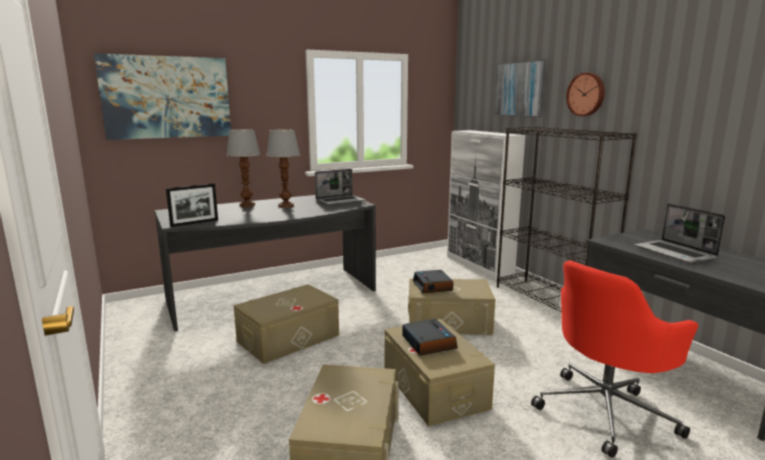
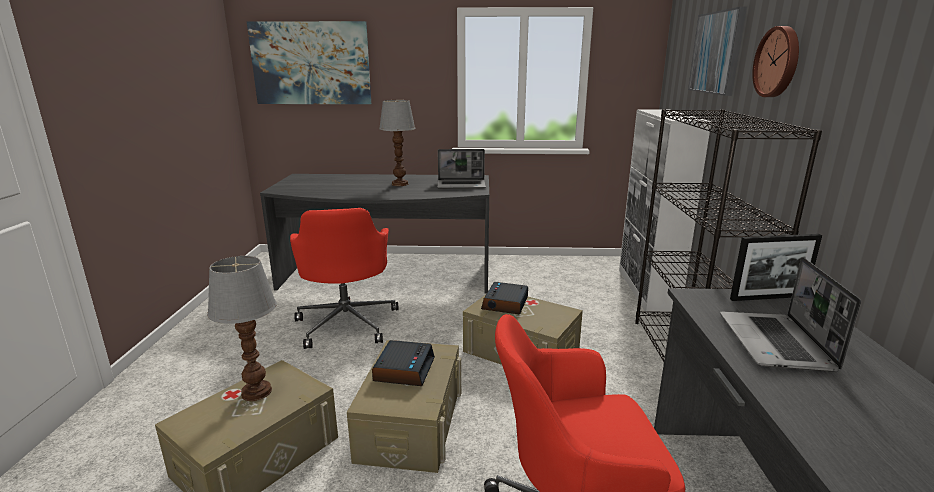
camera: 30 degrees right, 5 degrees up
picture frame [166,184,218,227] -> picture frame moved to [730,234,822,301]
table lamp [226,129,261,207] -> table lamp moved to [207,256,277,401]
beige storage box [234,284,339,364] -> red office chair [290,208,399,349]

